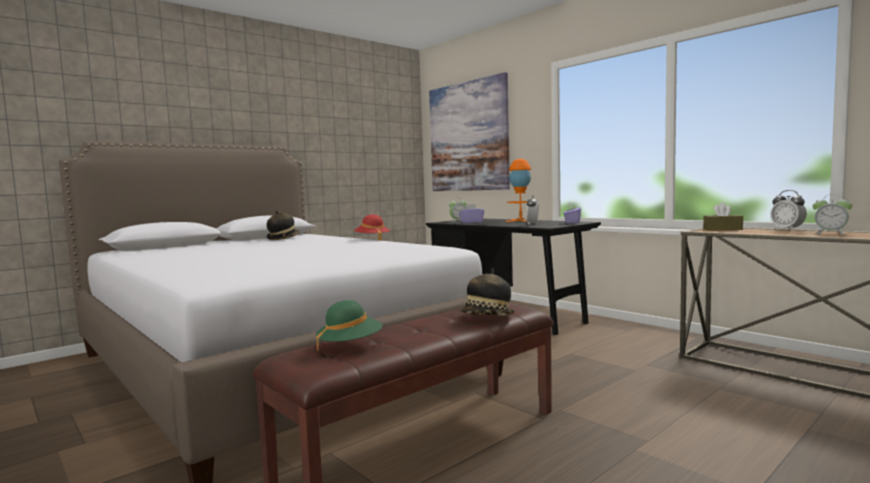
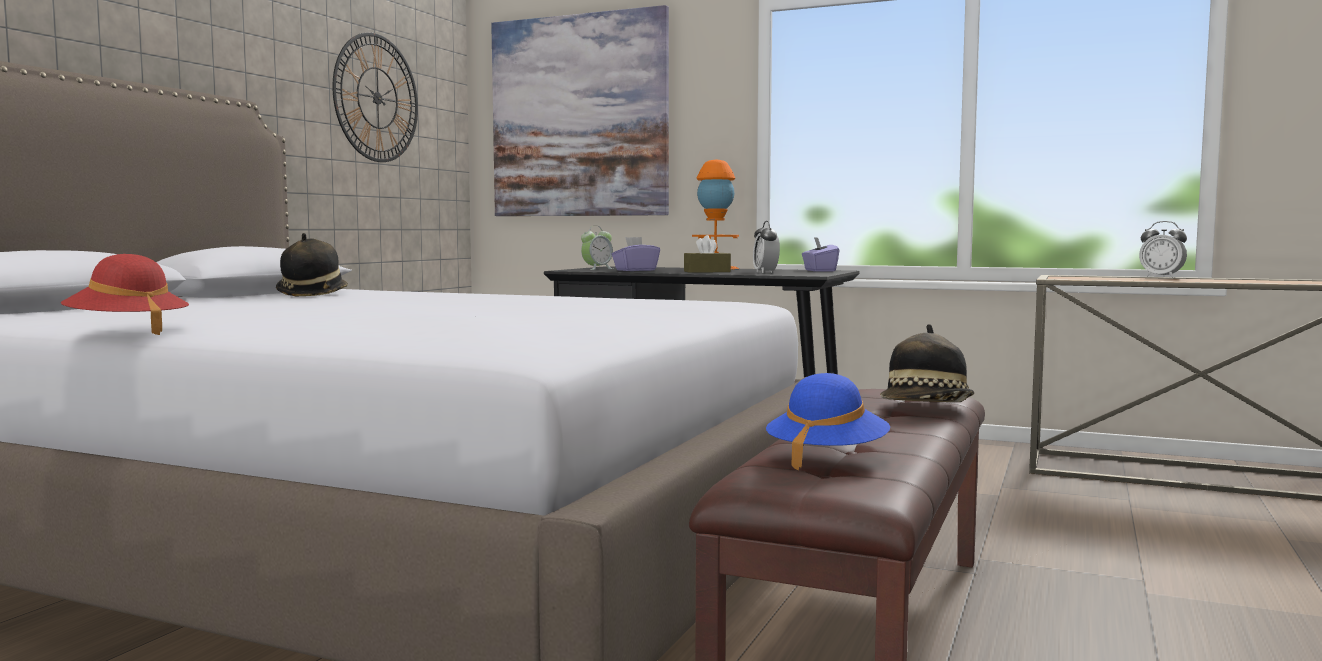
camera: 25 degrees left, 0 degrees up
green hat [316,300,383,351] -> blue hat [766,373,890,470]
red hat [354,214,390,241] -> red hat moved to [61,254,189,335]
brown tissue box [703,202,743,231] -> brown tissue box moved to [684,235,731,273]
alarm clock [813,196,852,235] -> none
none -> wall clock [333,32,418,162]

